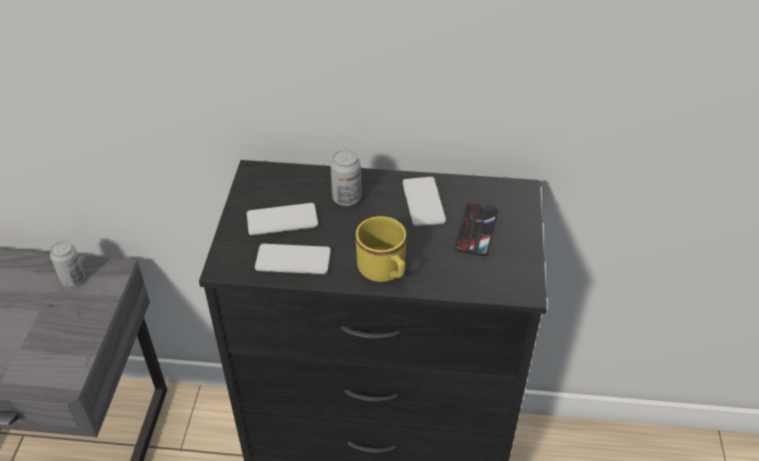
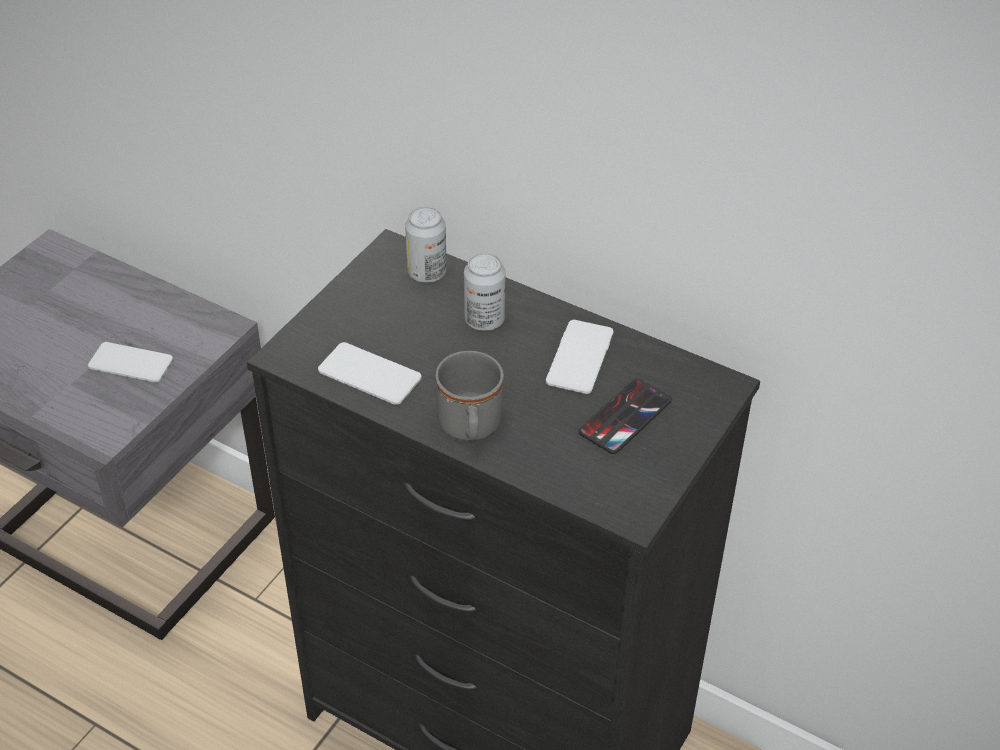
camera: 25 degrees right, 0 degrees up
can [50,241,85,287] -> can moved to [405,207,447,283]
phone [247,203,318,235] -> phone moved to [88,342,173,383]
yellow mug [356,216,406,282] -> grey mug [435,351,504,441]

